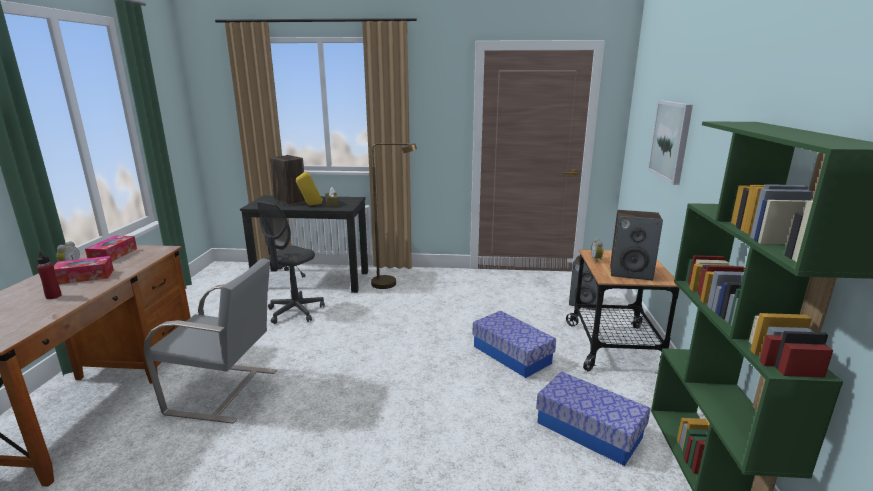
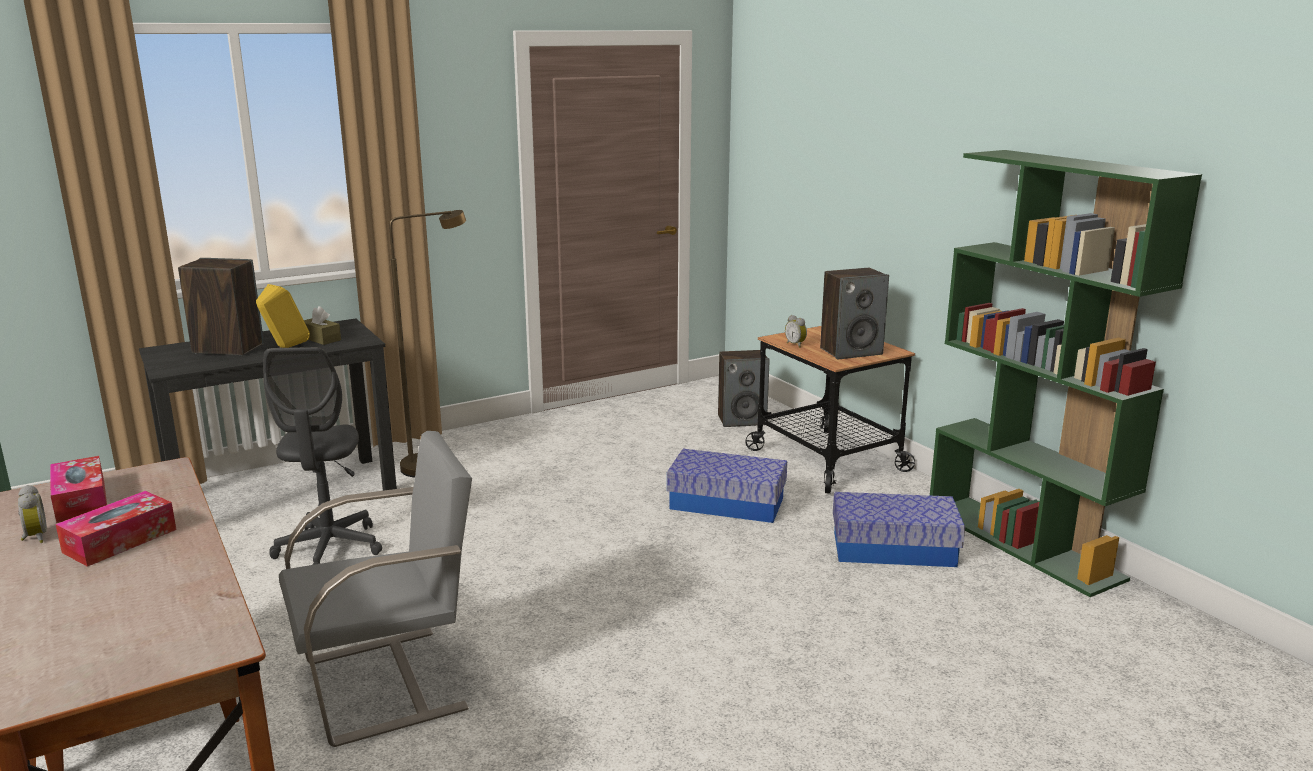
camera: 35 degrees left, 0 degrees up
red bottle [37,251,62,299] -> none
picture [648,100,693,185] -> none

